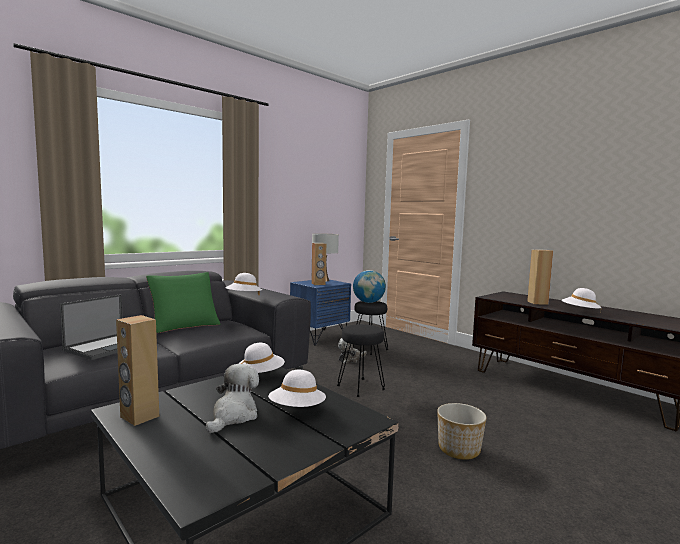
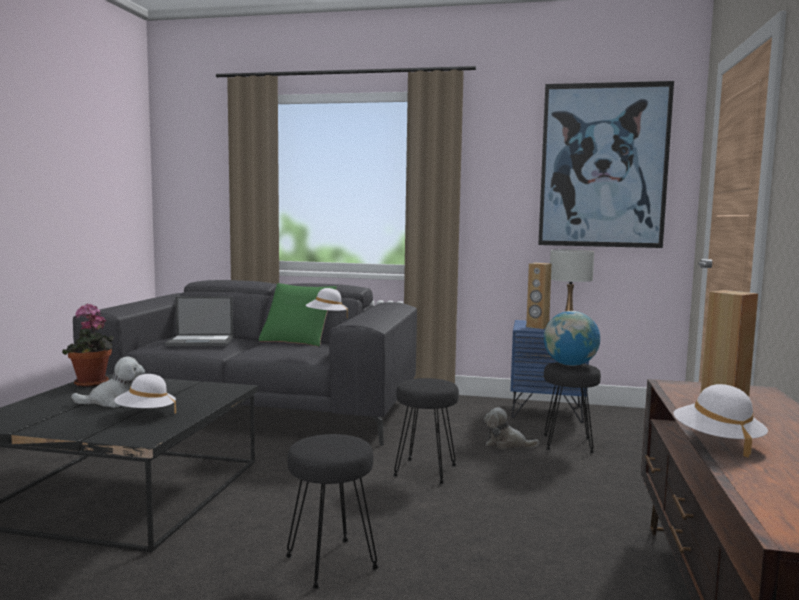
camera: 55 degrees right, 0 degrees up
brown speaker [116,315,159,426] -> potted plant [62,303,114,387]
white hat [238,343,285,373] -> none
planter [437,403,487,460] -> black stool [286,434,379,589]
none -> picture [538,81,674,248]

